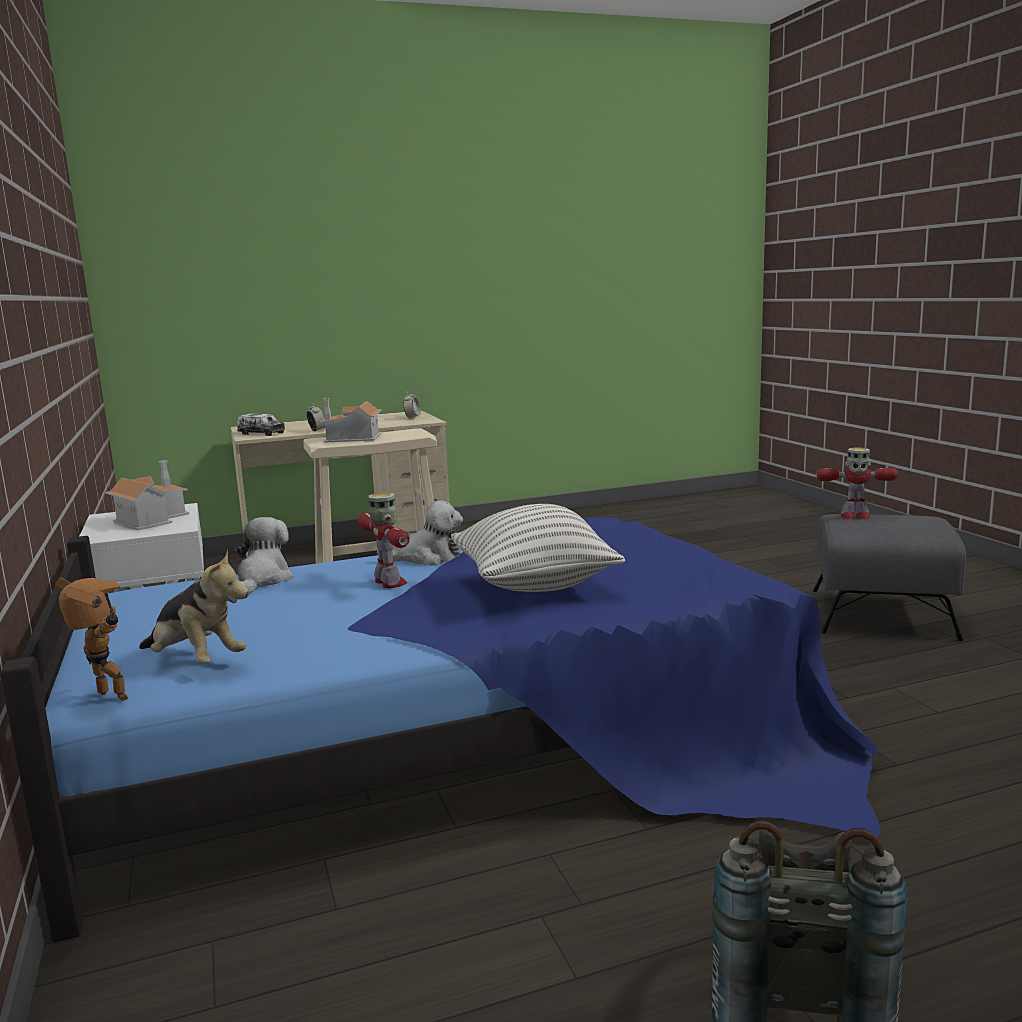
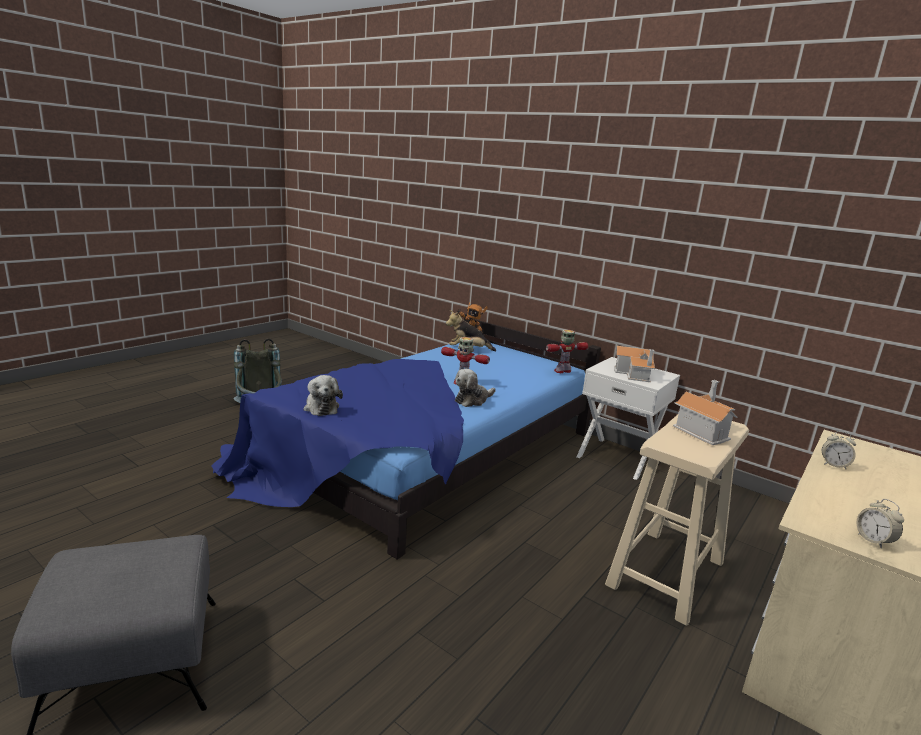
camera: 145 degrees right, 5 degrees up
plush toy [235,517,293,593] -> plush toy moved to [304,375,343,416]
toy truck [237,414,285,436] -> none
pillow [451,504,625,592] -> none
toy robot [816,447,898,519] -> toy robot moved to [546,330,588,373]

